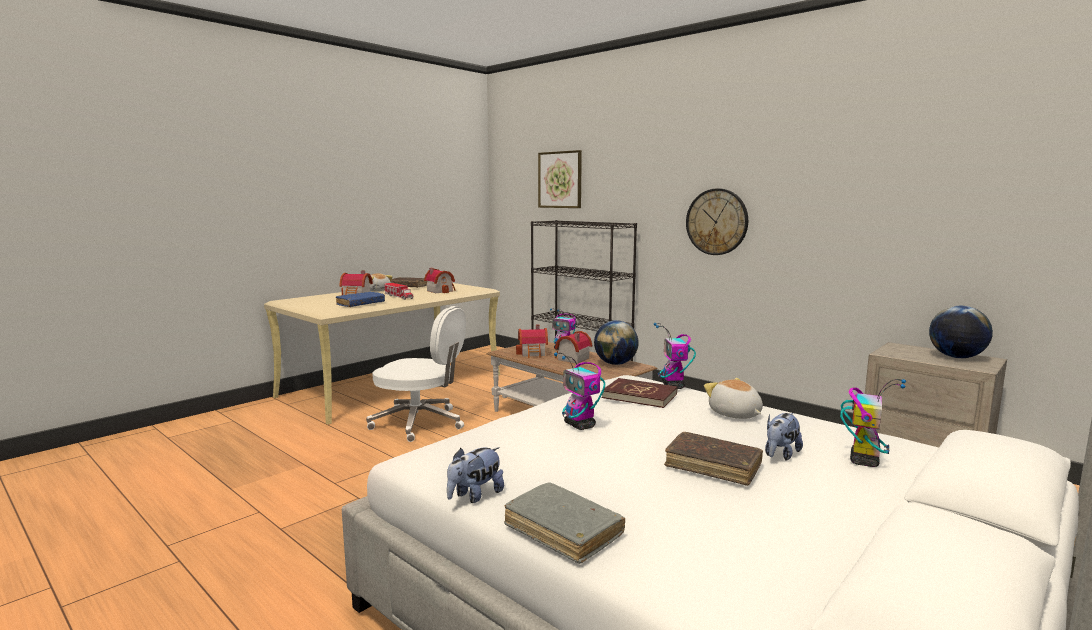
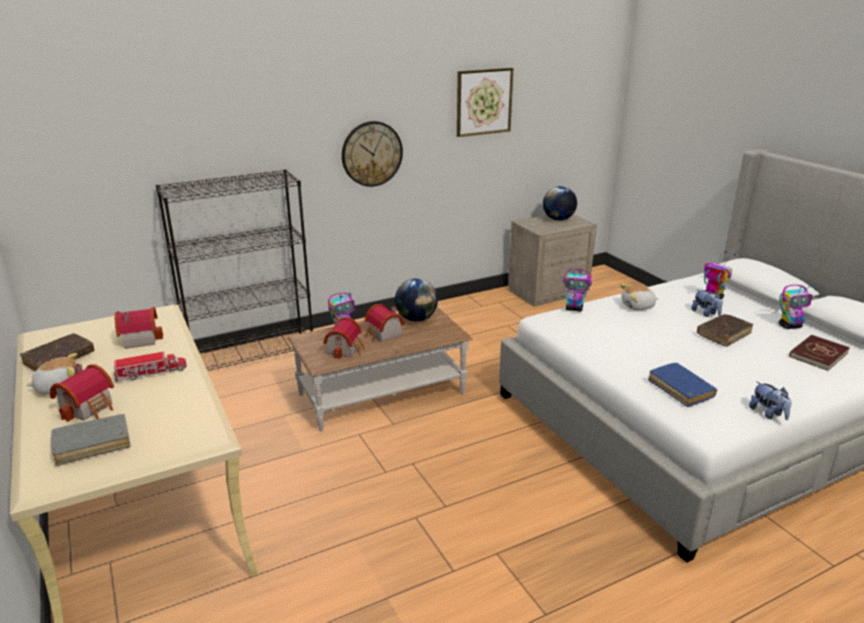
camera: 70 degrees left, 15 degrees up
blue book [336,292,385,307] -> blue book moved to [648,363,717,407]
white office chair [366,306,466,442] -> none
grey book [504,482,625,564] -> grey book moved to [51,414,131,466]
picture [538,150,582,208] -> picture moved to [457,68,513,137]
toy robot [554,353,605,430] -> toy robot moved to [779,285,816,329]
red book [602,378,677,408] -> red book moved to [789,335,850,371]

